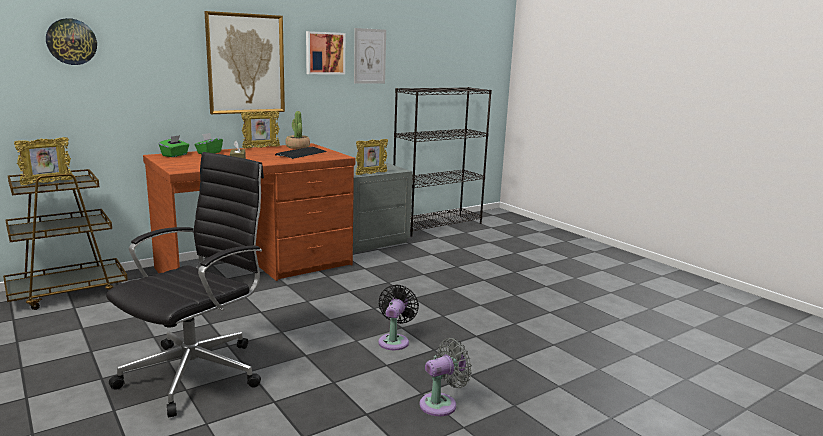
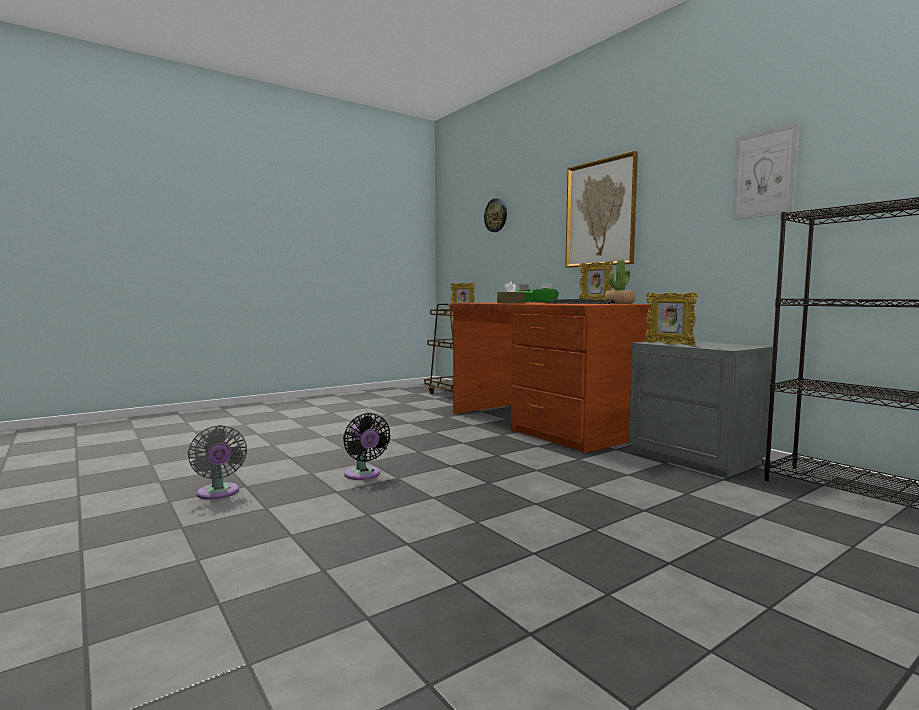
camera: 90 degrees right, 10 degrees down
black office chair [106,152,264,417] -> none
picture [306,31,345,74] -> none
black fan [378,285,419,350] -> black fan turned 45 degrees clockwise [343,413,391,480]

